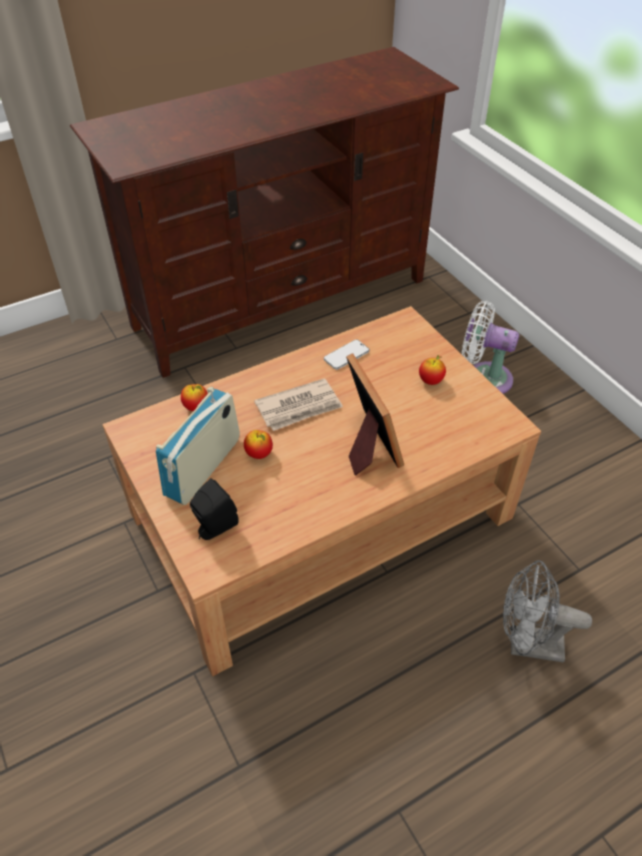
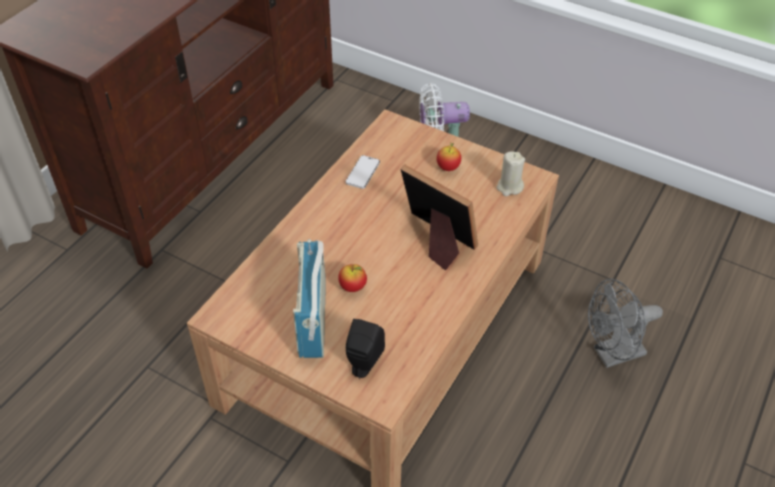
camera: 30 degrees left, 0 degrees up
apple [181,384,208,411] -> none
newspaper [254,378,343,431] -> none
none -> beige candle [497,151,525,196]

